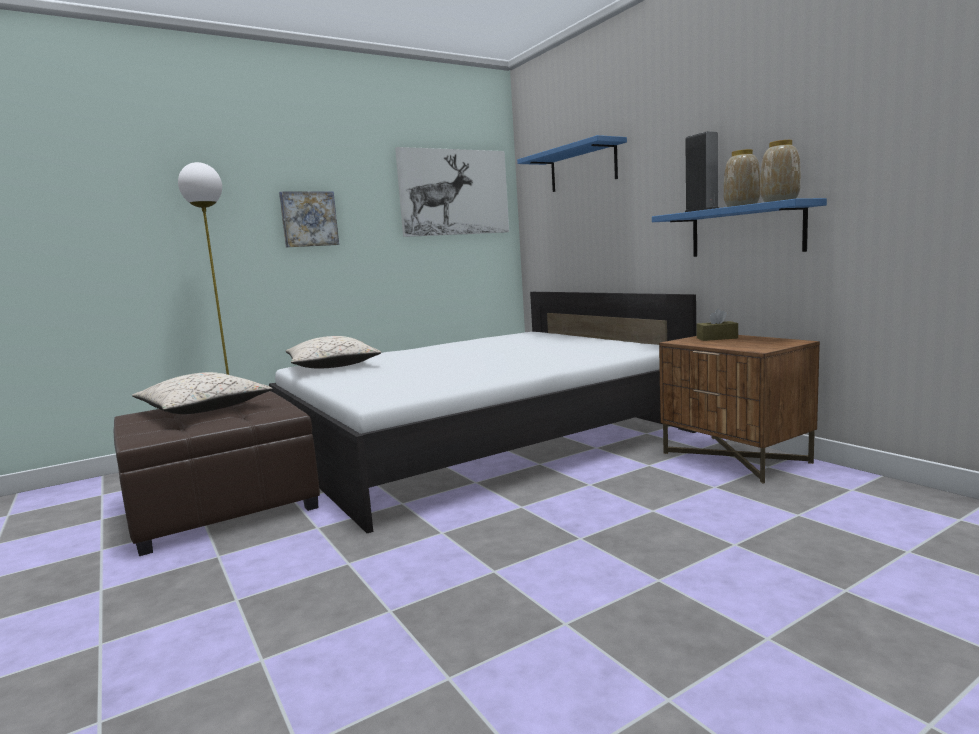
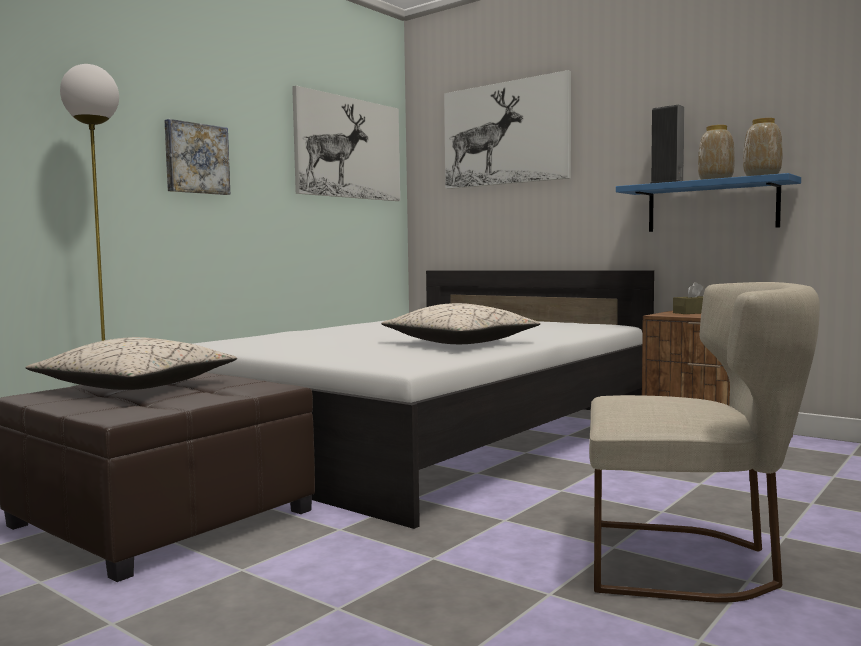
camera: 20 degrees left, 5 degrees down
beige pillow [286,336,381,368] -> beige pillow moved to [381,303,541,344]
blue shelf [517,135,627,192] -> picture [444,70,571,189]
none -> beige chair [589,282,820,603]

